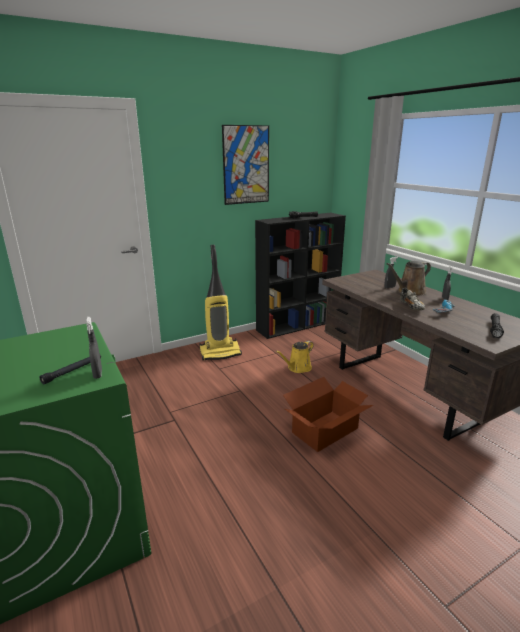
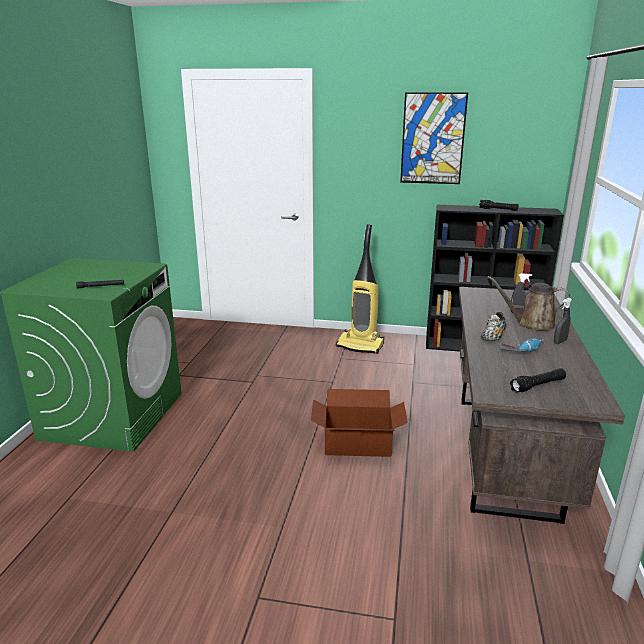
camera: 40 degrees right, 0 degrees up
grey spray bottle [86,317,102,379] -> none
yellow watering can [276,341,313,373] -> none

